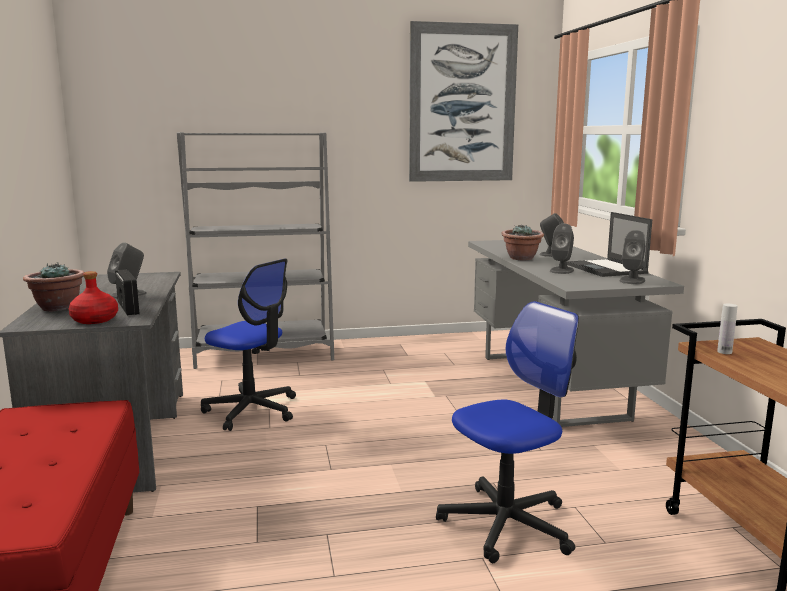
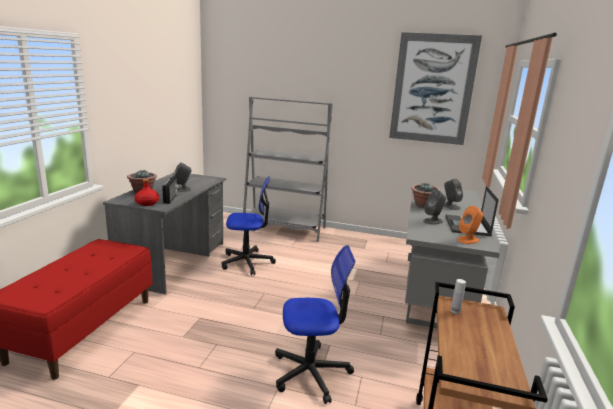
camera: 25 degrees right, 5 degrees up
office chair [201,259,296,431] -> office chair turned 60 degrees counterclockwise [222,176,276,275]
grey speaker [620,230,645,284] -> orange speaker [457,206,483,244]

